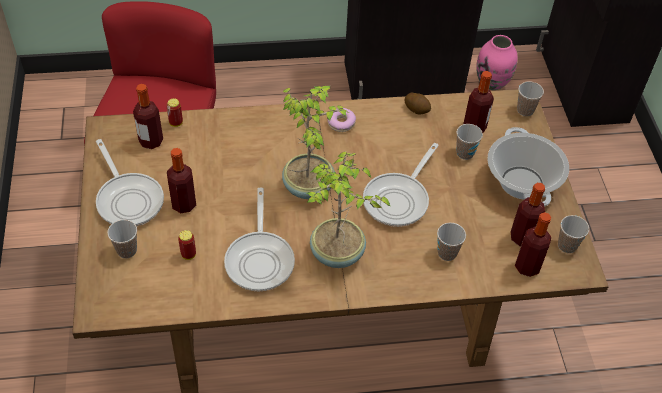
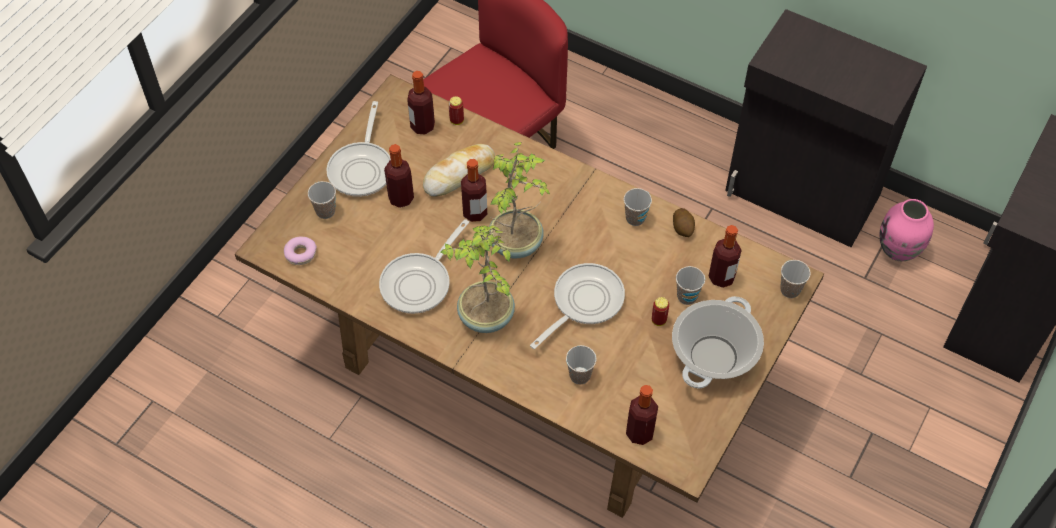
camera: 40 degrees right, 5 degrees up
can [178,230,196,260] -> can moved to [652,297,669,326]
donut [328,108,356,132] -> donut moved to [284,237,317,265]
frying pan [363,143,439,227] -> frying pan turned 150 degrees clockwise [530,263,625,349]
bottle [511,183,545,246] -> bottle moved to [461,159,487,222]
cup [558,215,589,253] -> cup moved to [624,188,652,226]
none -> bread [423,144,495,197]

